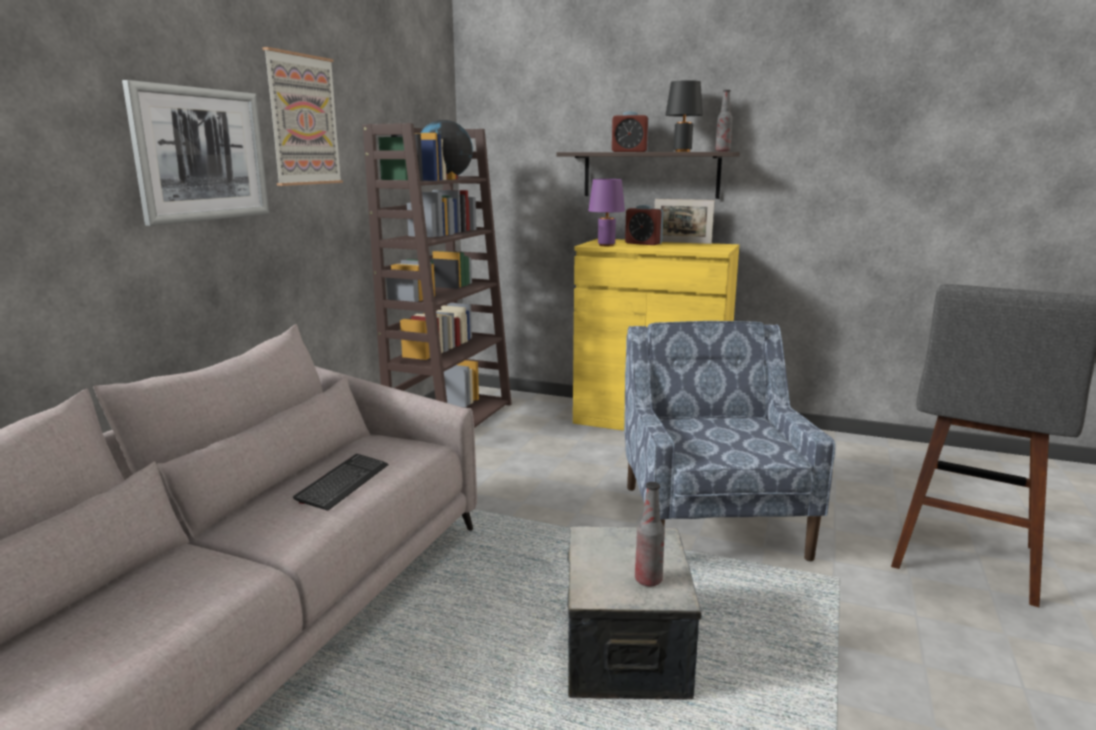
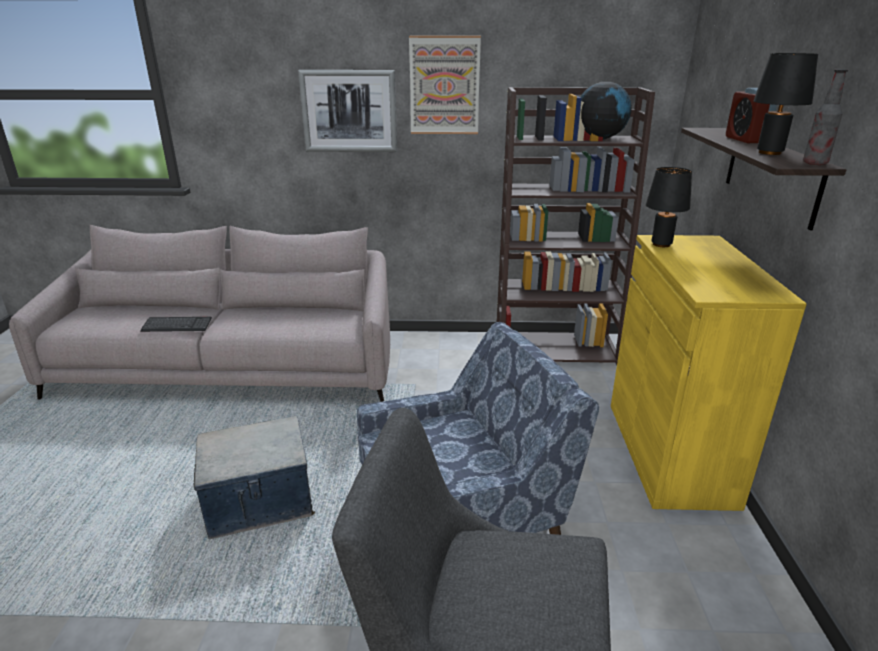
camera: 70 degrees right, 10 degrees up
keyboard [293,454,389,511] -> keyboard moved to [140,317,212,332]
purple table lamp [588,179,625,246] -> black table lamp [646,167,692,247]
alarm clock [625,205,664,245] -> none
bottle [635,482,665,586] -> none
picture frame [655,199,715,244] -> none

